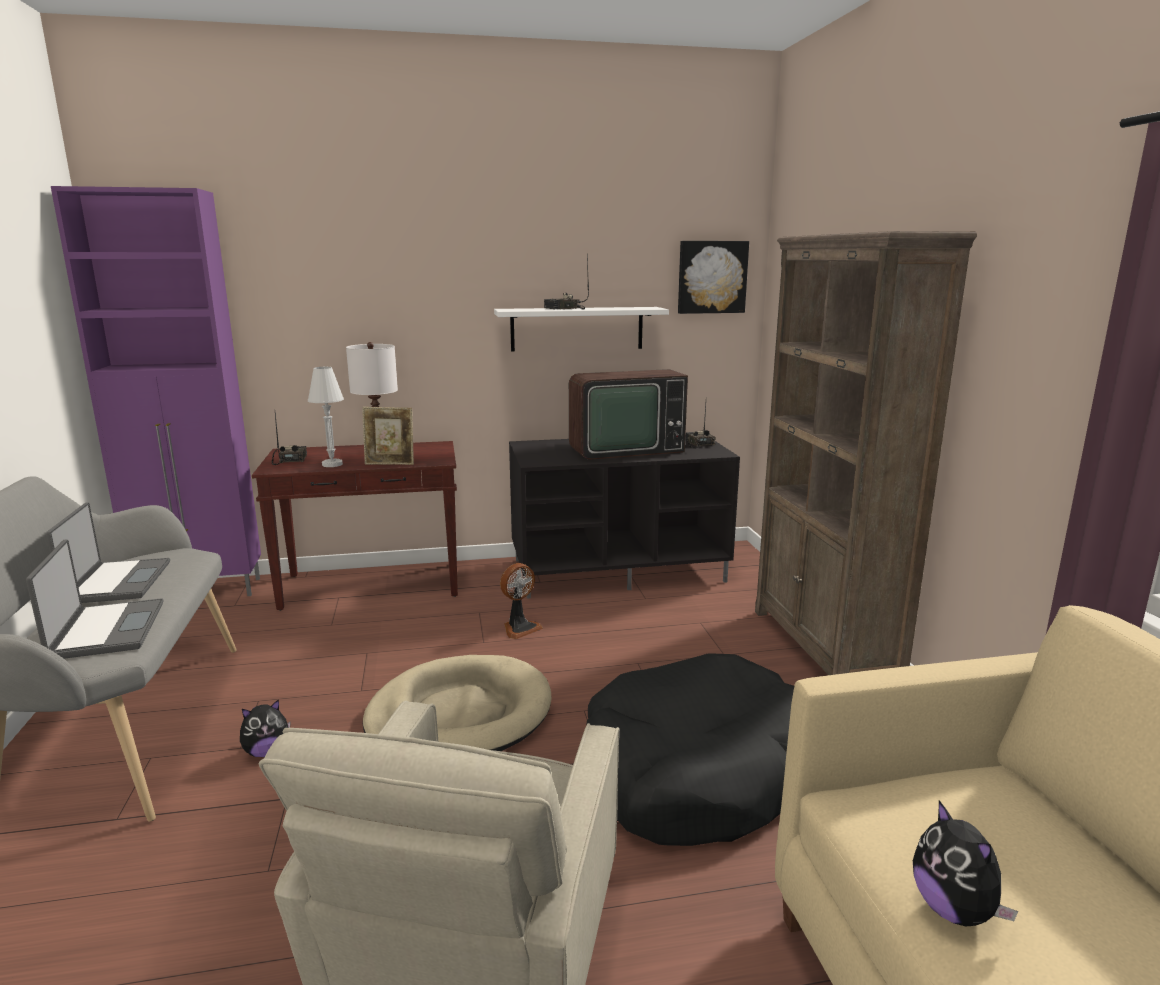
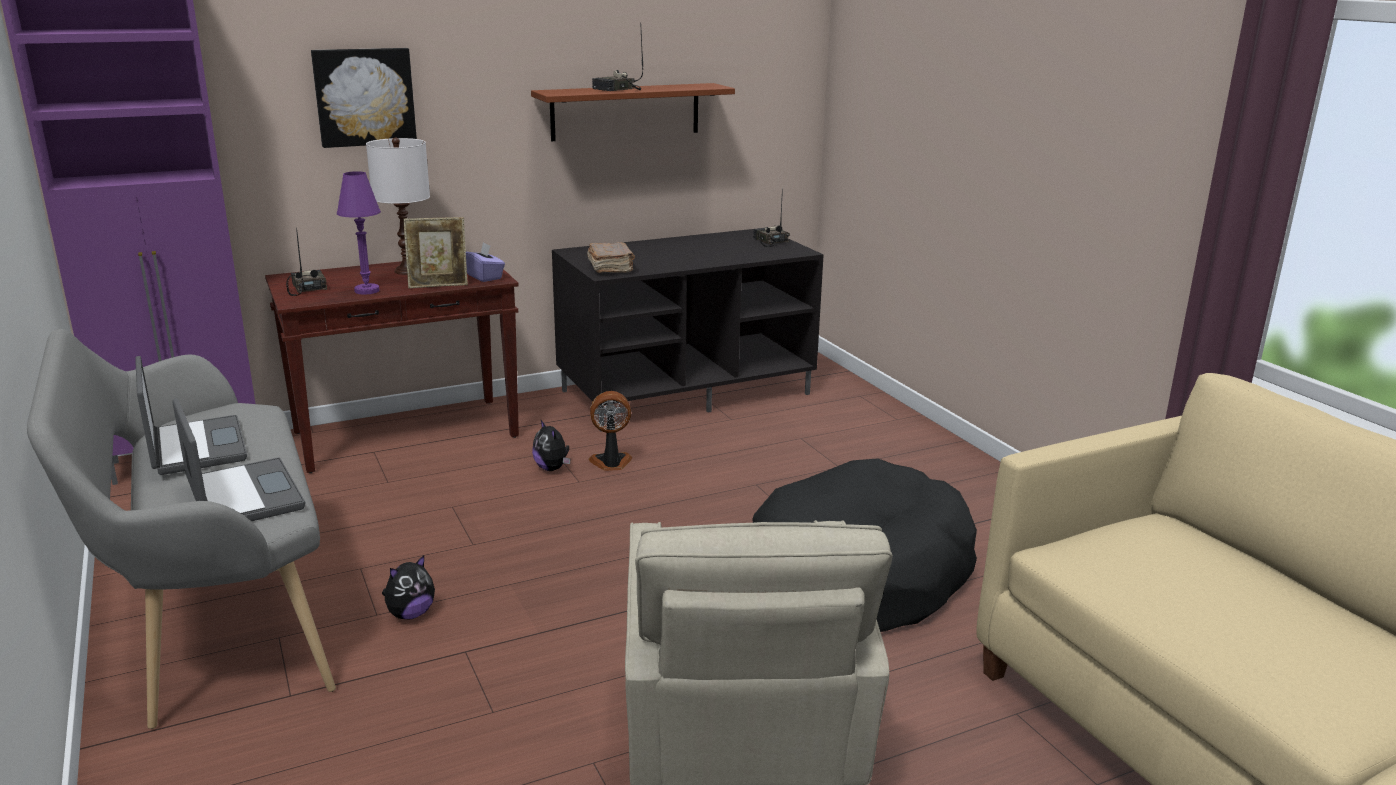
camera: 15 degrees left, 5 degrees up
white table lamp [308,367,344,467] -> purple table lamp [337,171,381,295]
beige dog bed [363,655,551,751] -> none
white shelf [494,307,669,352] -> brown shelf [531,83,735,141]
fan [500,563,543,639] -> fan turned 135 degrees counterclockwise [588,391,632,471]
television [569,369,688,459] -> none
picture [678,241,749,314] -> picture moved to [311,48,417,148]
brown bookcase [755,231,977,675] -> none
plush toy [913,800,1019,926] -> plush toy moved to [532,420,570,471]
none -> purple tissue box [466,242,505,282]
none -> brown book [587,242,635,273]

